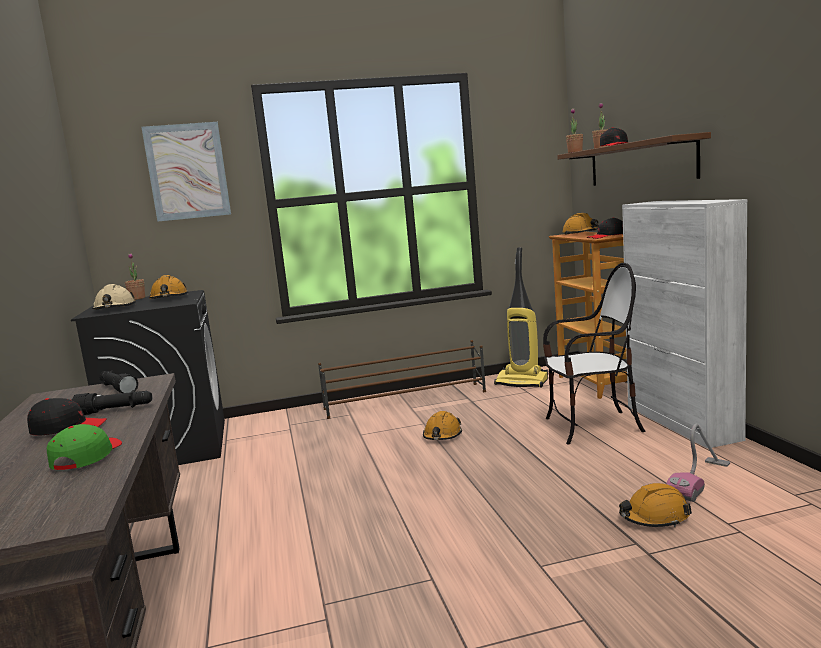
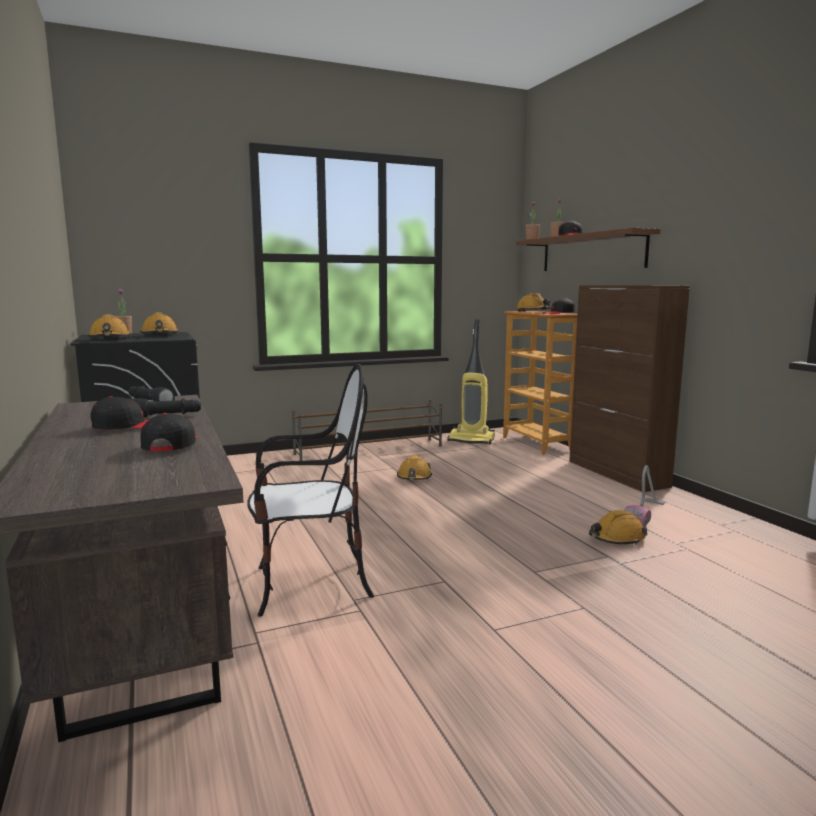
camera: 10 degrees left, 0 degrees up
green cap [47,424,122,470] -> black cap [140,413,198,451]
beige hard hat [92,284,136,310] -> orange hard hat [88,315,131,338]
picture [141,122,231,222] -> none
chair [543,263,645,445] -> chair moved to [247,364,374,617]
white cabinet [622,199,747,449] -> brown cabinet [570,285,690,492]

